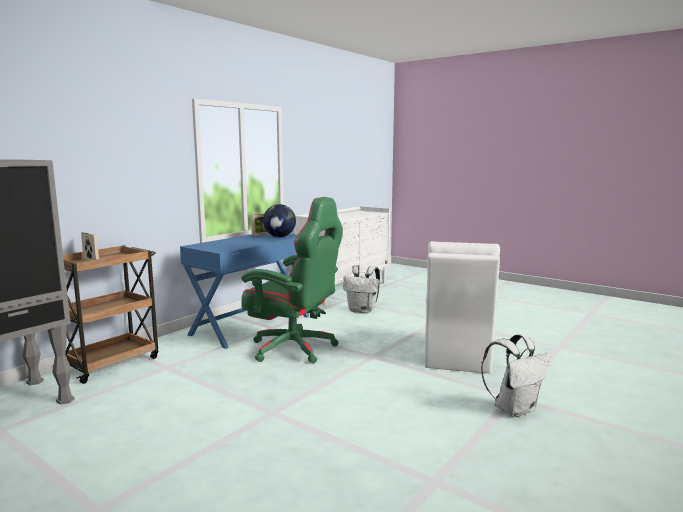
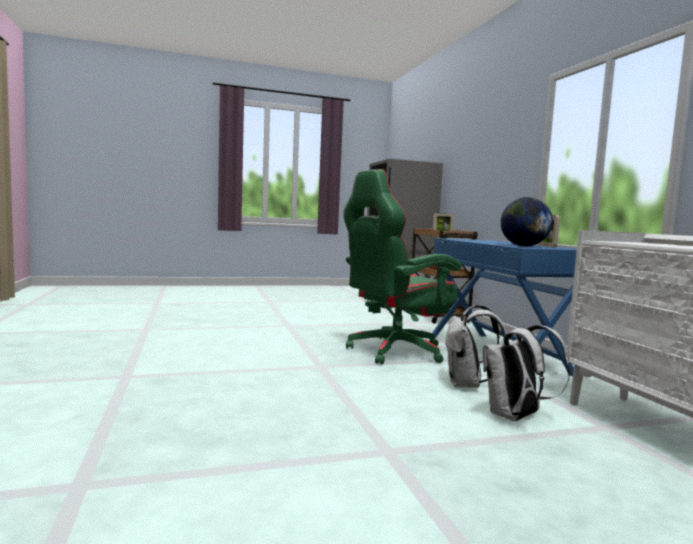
camera: 125 degrees right, 5 degrees down
white chair [425,241,500,373] -> none
white backpack [481,334,551,417] -> white backpack moved to [445,305,506,388]

